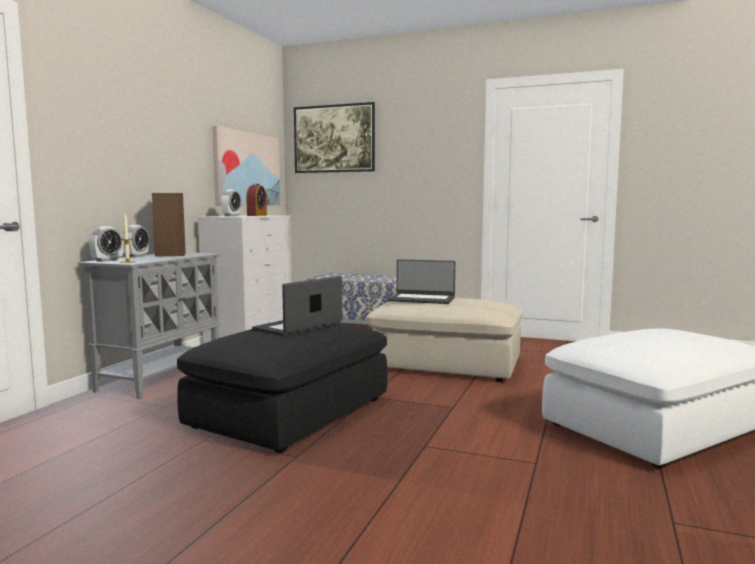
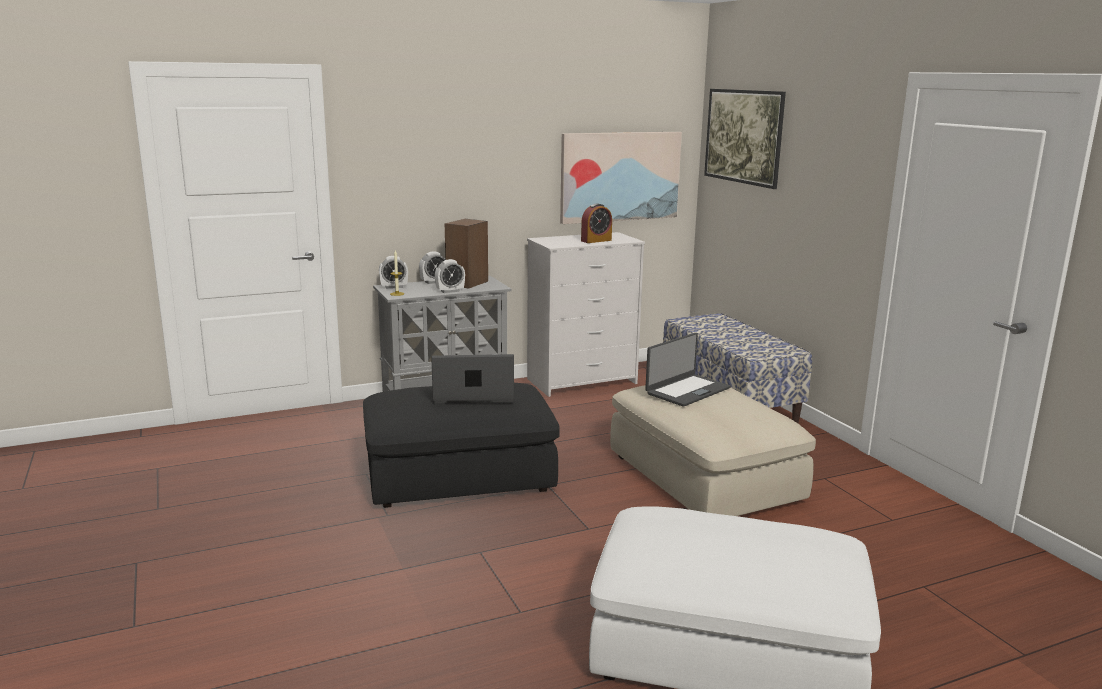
camera: 45 degrees right, 10 degrees up
alarm clock [221,189,241,216] -> alarm clock moved to [435,259,465,293]
laptop [388,259,455,304] -> laptop turned 105 degrees counterclockwise [645,333,731,407]

